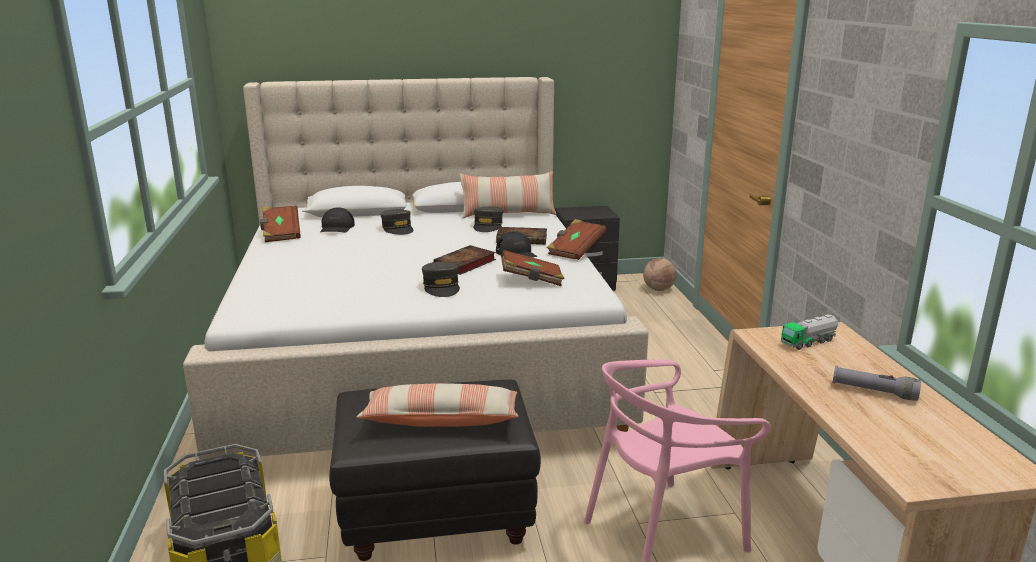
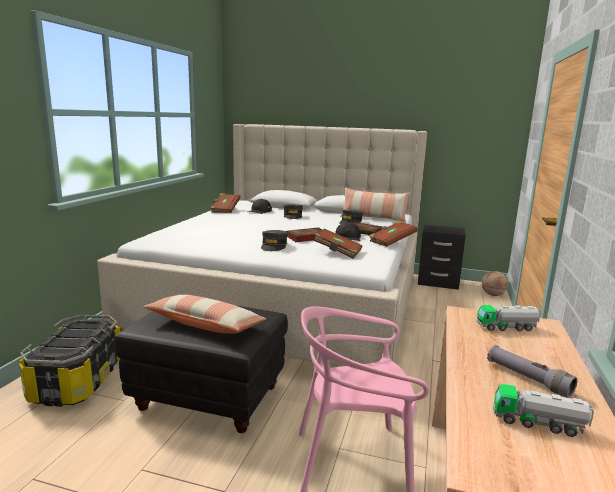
camera: 25 degrees right, 5 degrees down
none -> toy truck [493,384,594,437]

